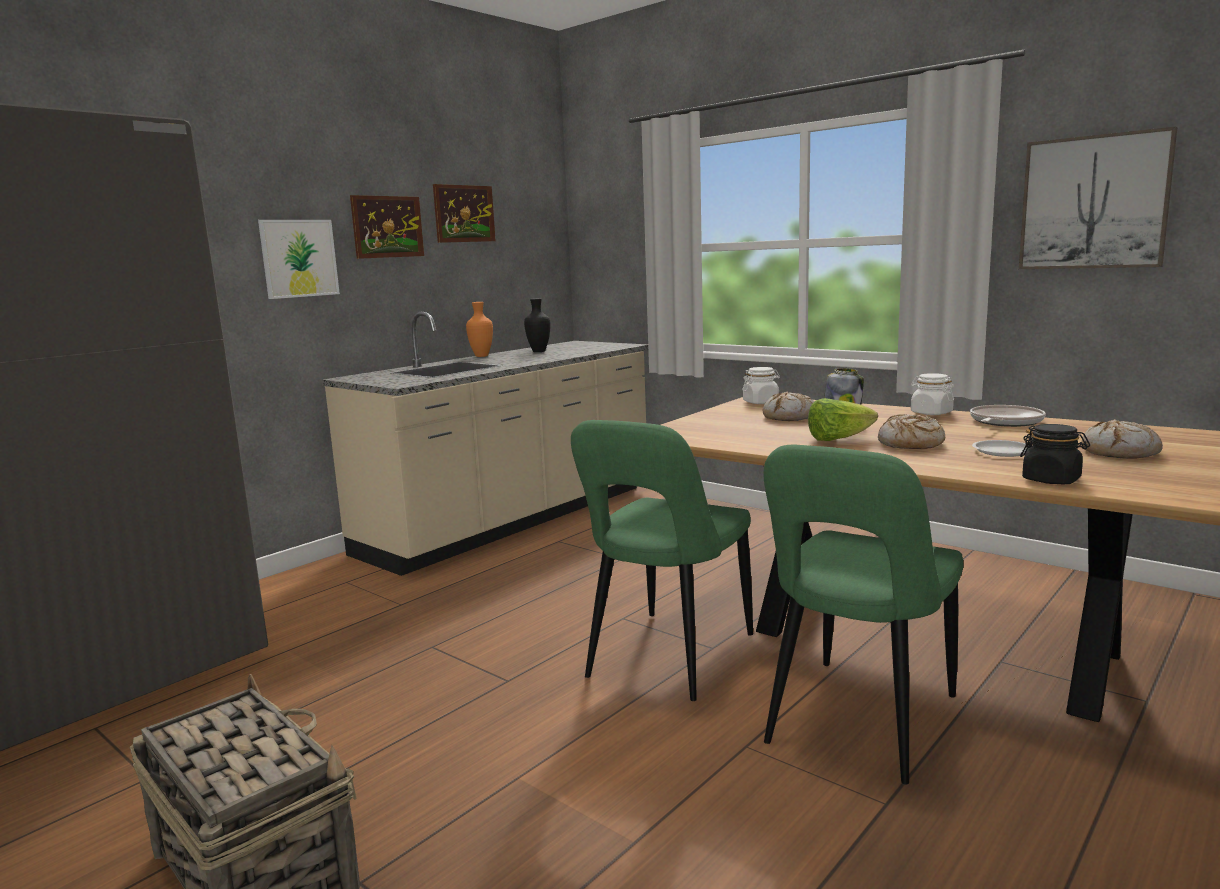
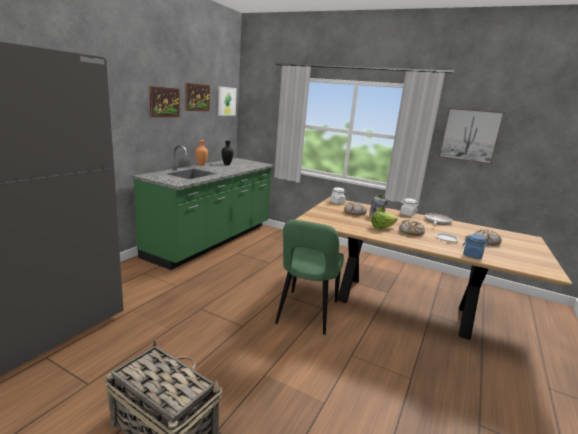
camera: 15 degrees left, 5 degrees up
picture [258,220,340,299] -> picture moved to [218,86,237,116]
beige counter [322,312,648,576] -> green counter [133,145,275,270]
green chair [763,445,964,784] -> none
black jar [1020,424,1090,485] -> blue jar [462,235,489,259]

